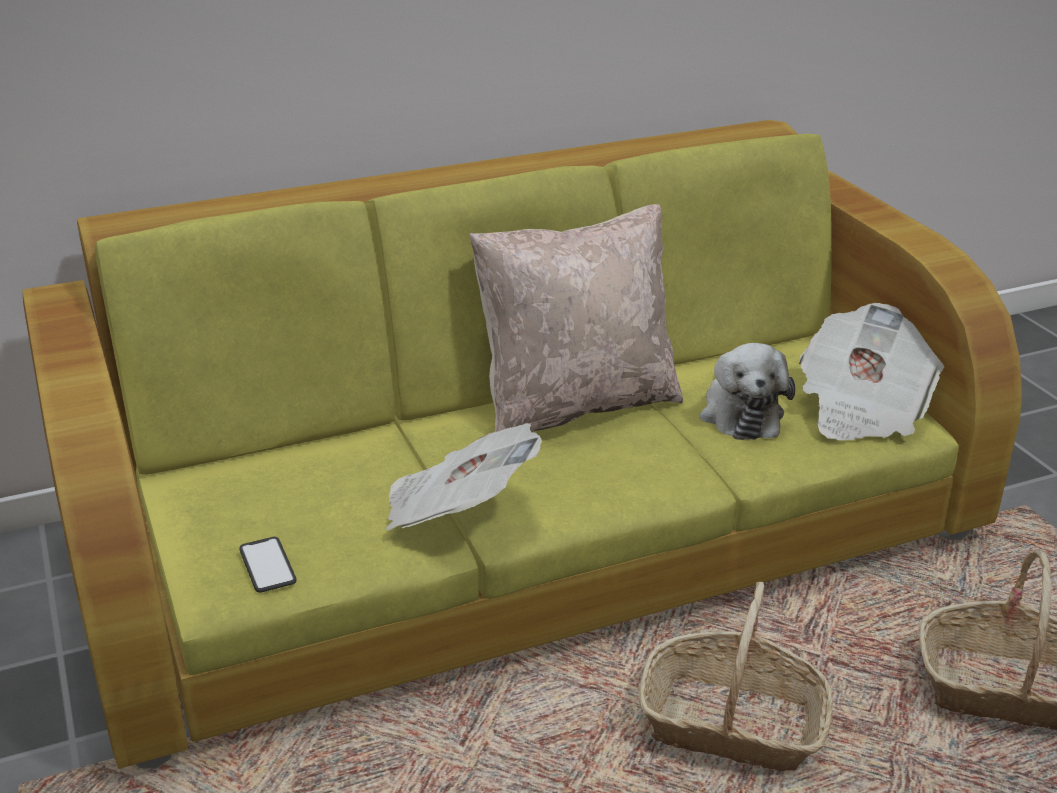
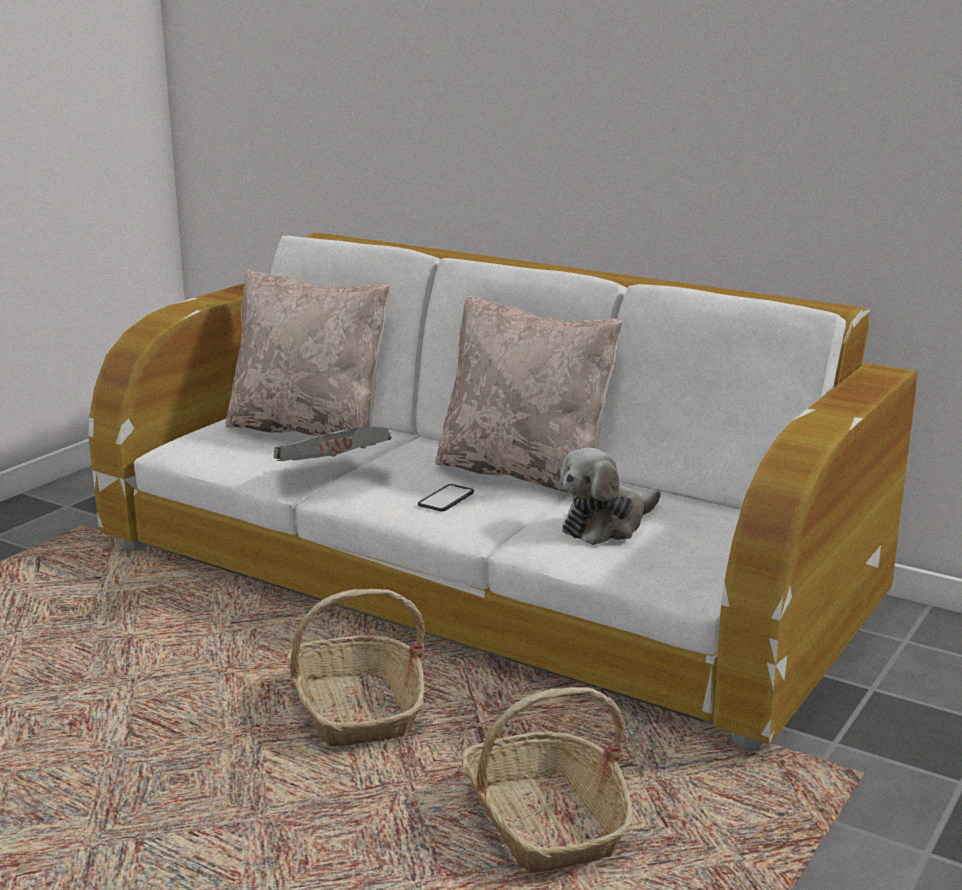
camera: 55 degrees right, 10 degrees down
green sofa [22,120,1022,769] -> white sofa [89,233,918,751]
phone [239,537,297,593] -> phone moved to [418,484,474,512]
newspaper [799,303,945,441] -> none
none -> beige pillow [226,269,389,448]

